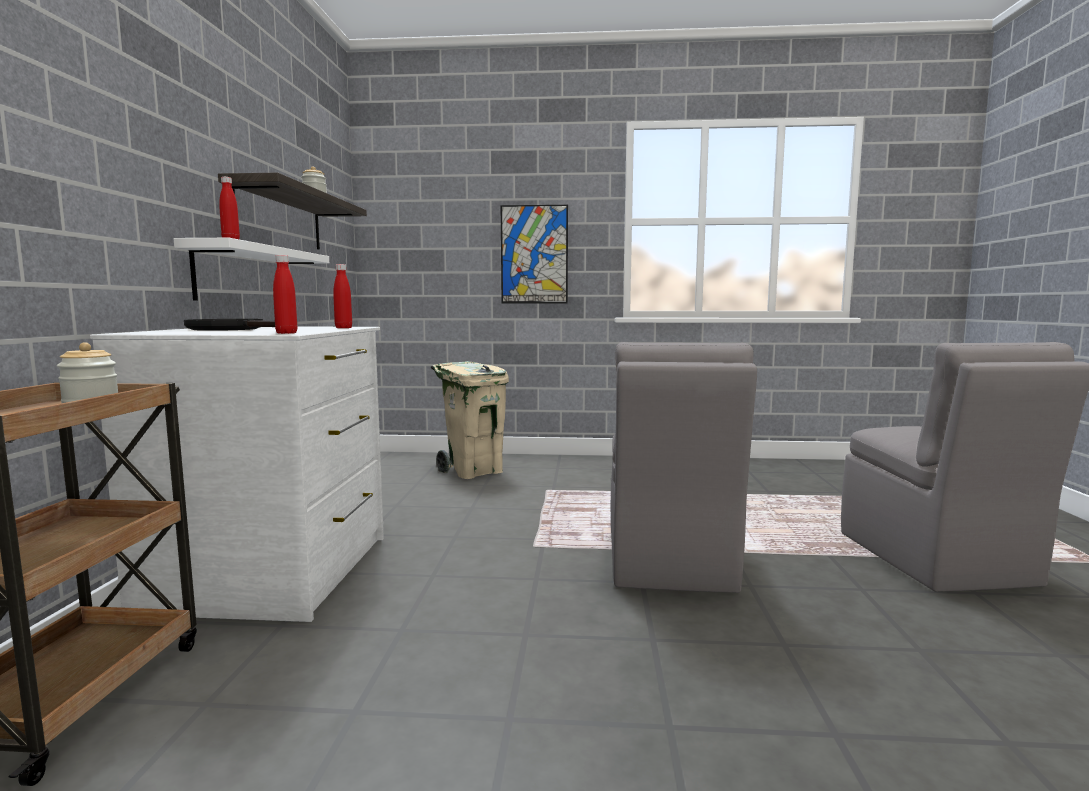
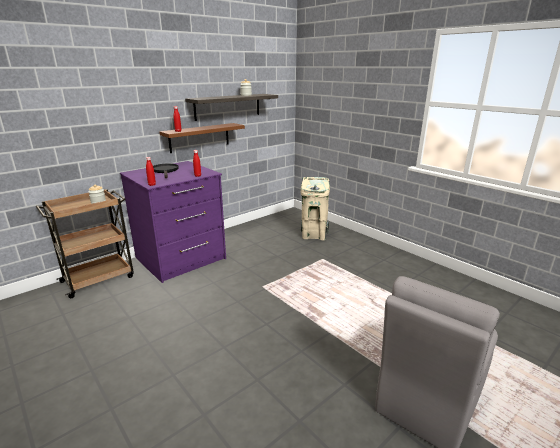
camera: 45 degrees right, 15 degrees up
white dresser [90,327,384,622] -> purple dresser [120,161,226,283]
white shelf [174,238,329,301] -> brown shelf [159,123,245,153]
picture [501,205,568,304] -> none
grey chair [611,342,757,593] -> none

